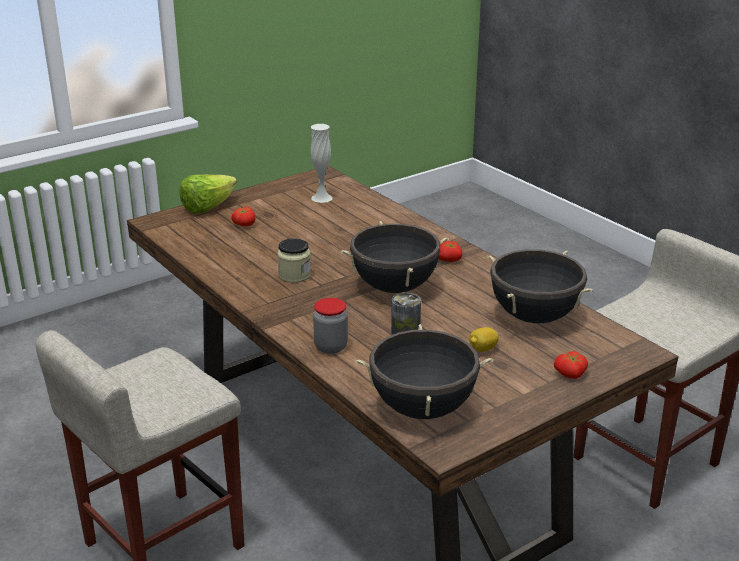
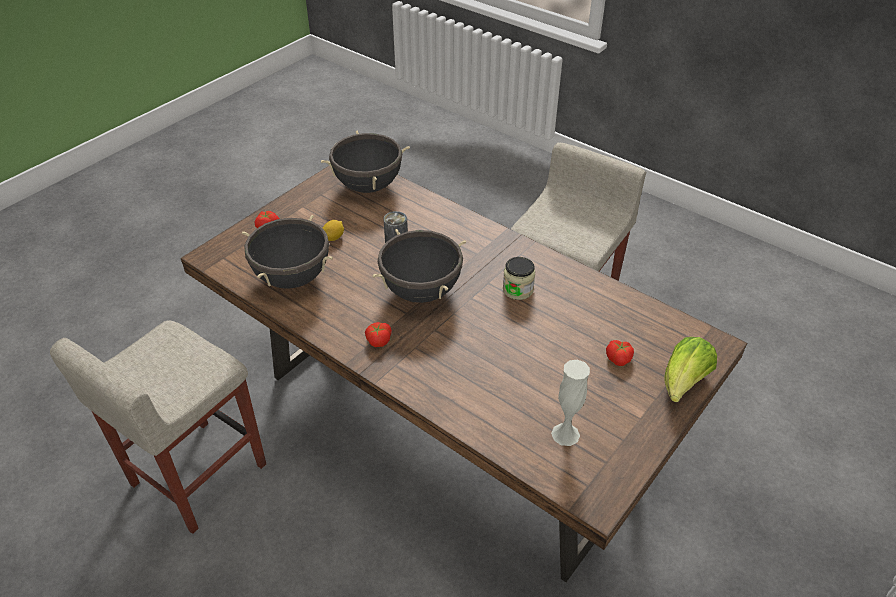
camera: 165 degrees right, 15 degrees up
jar [313,298,348,354] -> none

